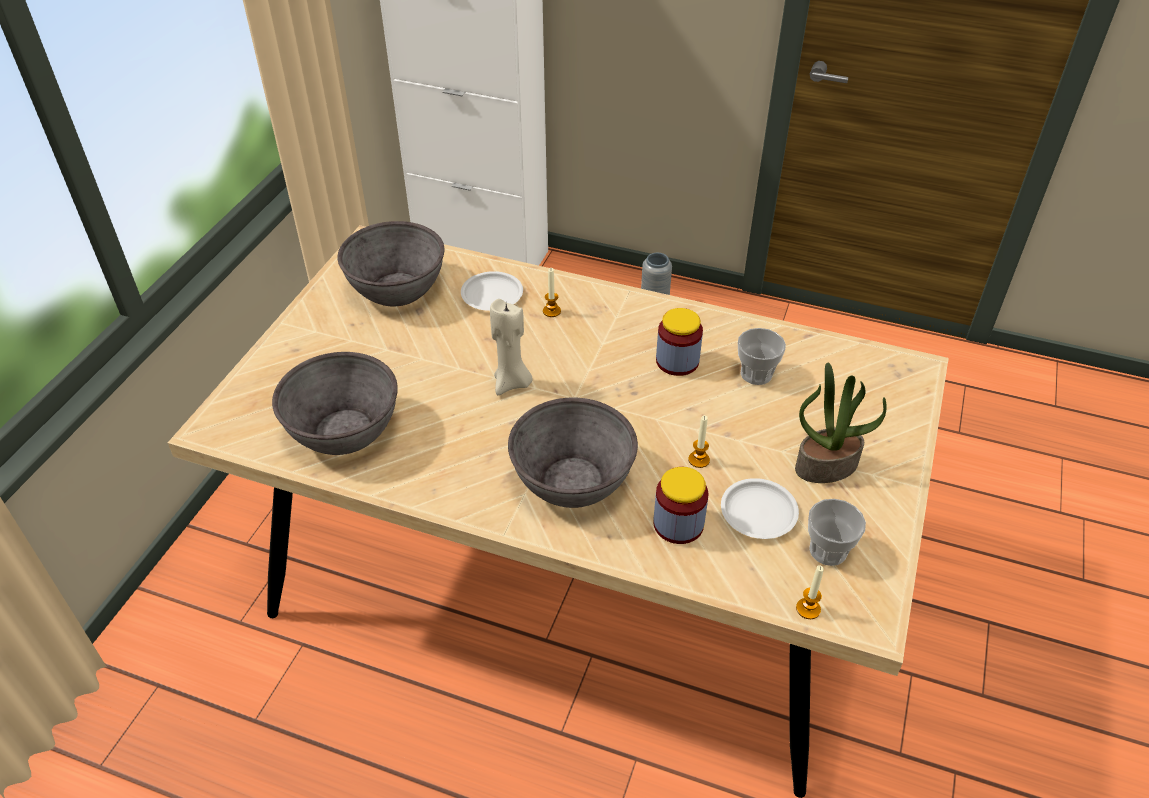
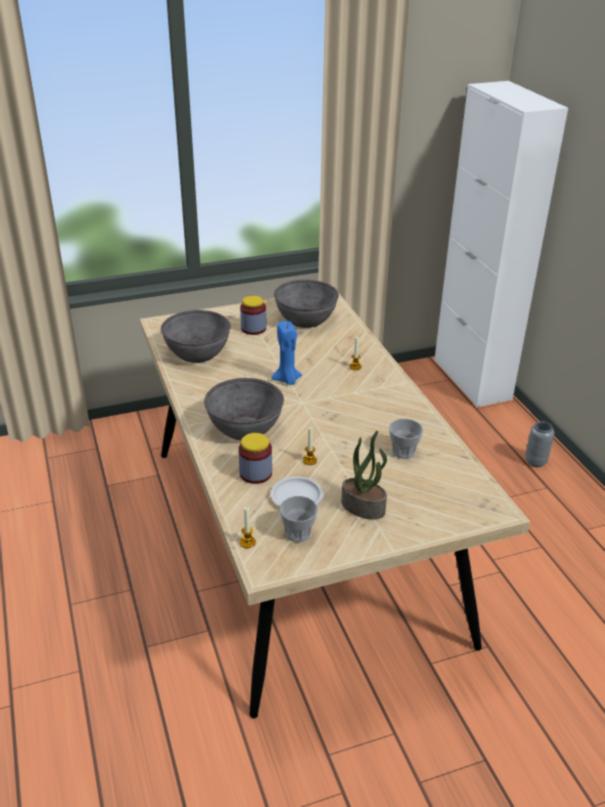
camera: 50 degrees right, 10 degrees down
white plate [461,271,523,311] -> none
beige candle [490,299,533,395] -> blue candle [271,321,302,385]
jar [656,308,703,376] -> jar moved to [240,296,266,335]

